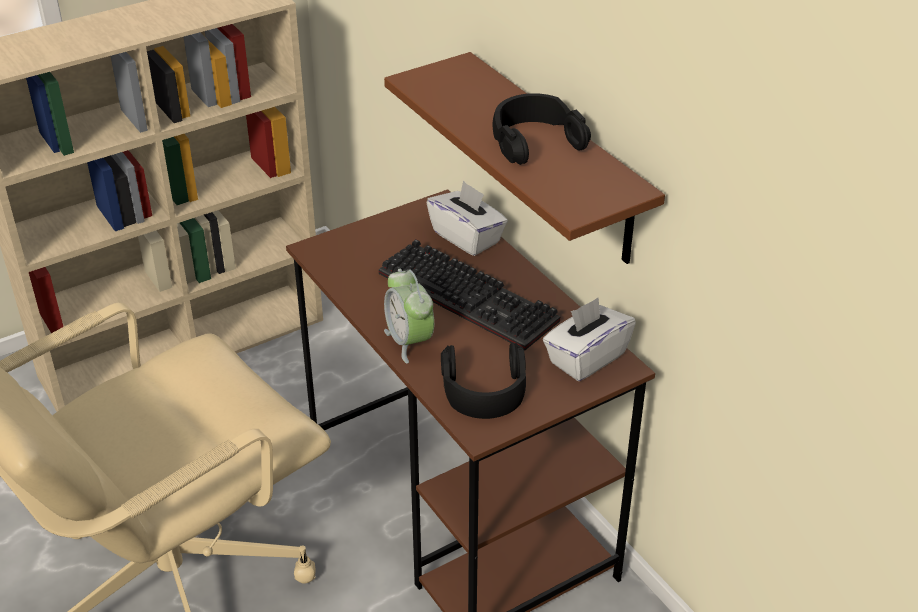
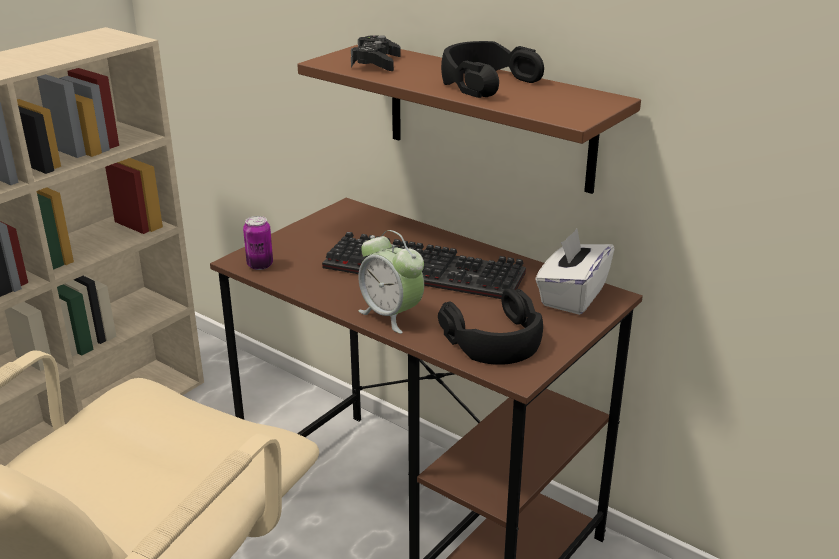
camera: 20 degrees left, 10 degrees down
white tissue box [426,180,508,256] -> none
none -> can [243,216,273,270]
none -> black game controller [351,35,401,71]

